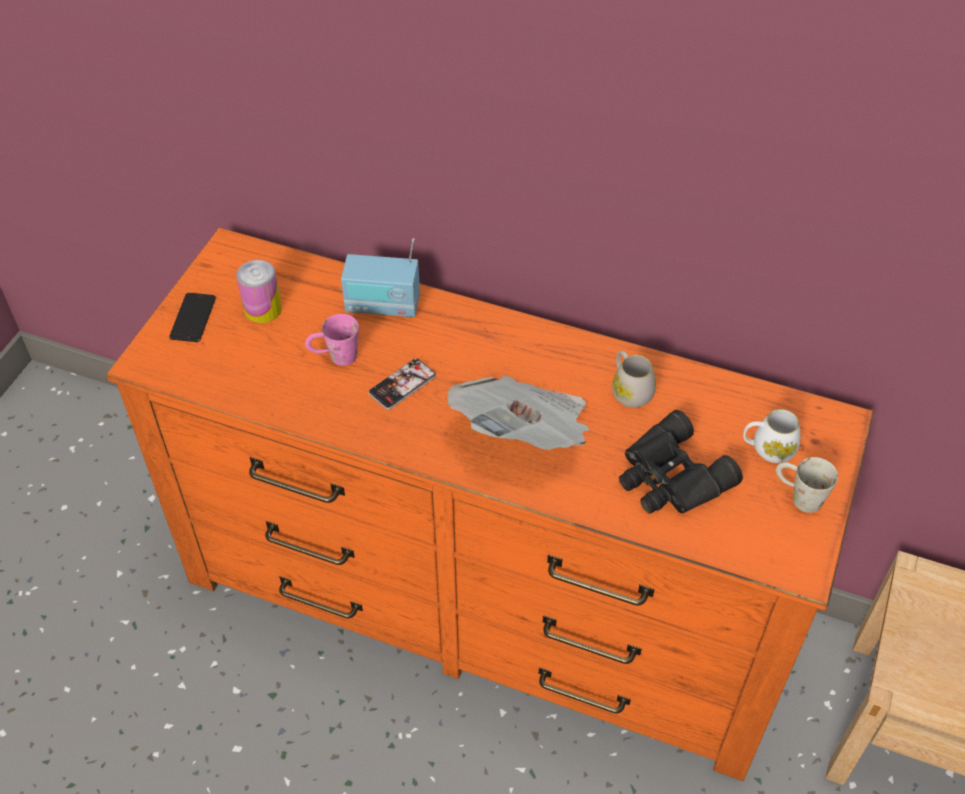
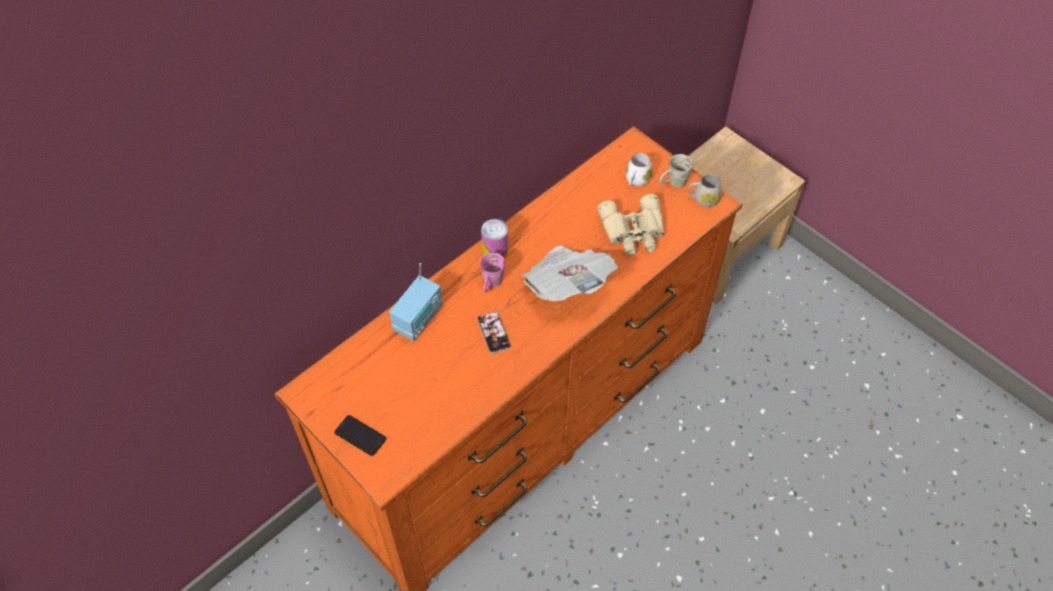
camera: 65 degrees left, 5 degrees up
can [236,260,282,323] -> can moved to [481,219,509,258]
pink mug [305,314,359,366] -> pink mug moved to [480,253,505,293]
white mug [612,351,656,408] -> white mug moved to [687,174,722,207]
black binoculars [619,410,743,513] -> beige binoculars [597,194,665,255]

